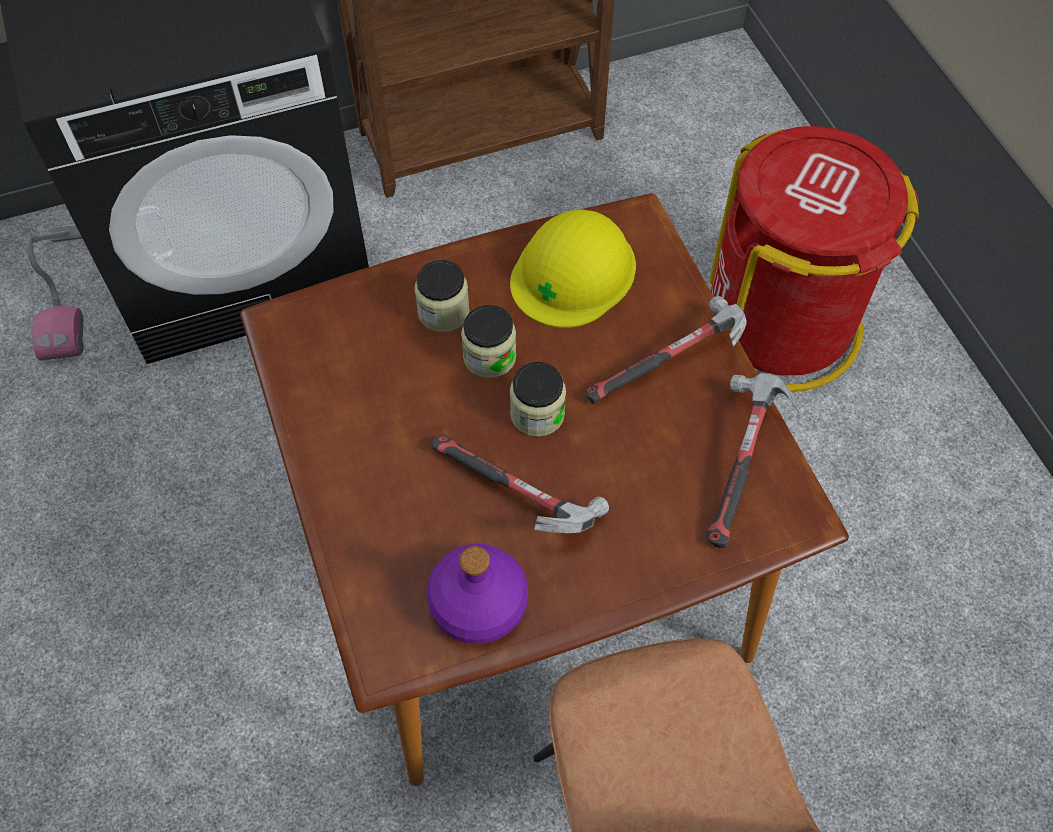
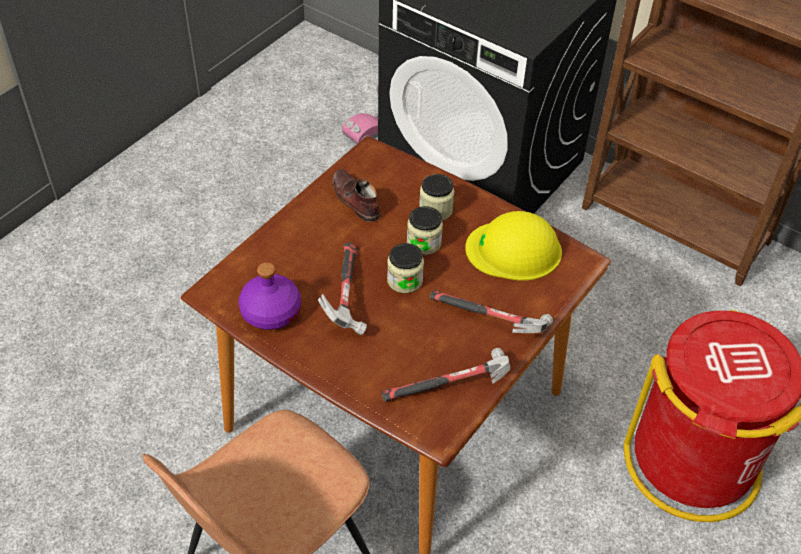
camera: 55 degrees right, 10 degrees down
none -> brown shoe [333,169,380,222]

